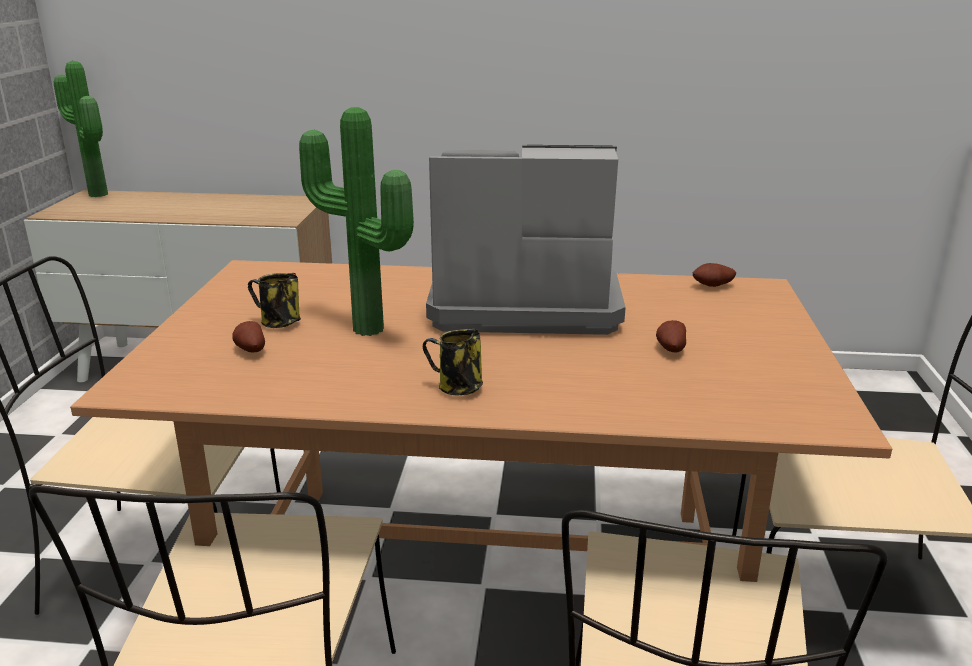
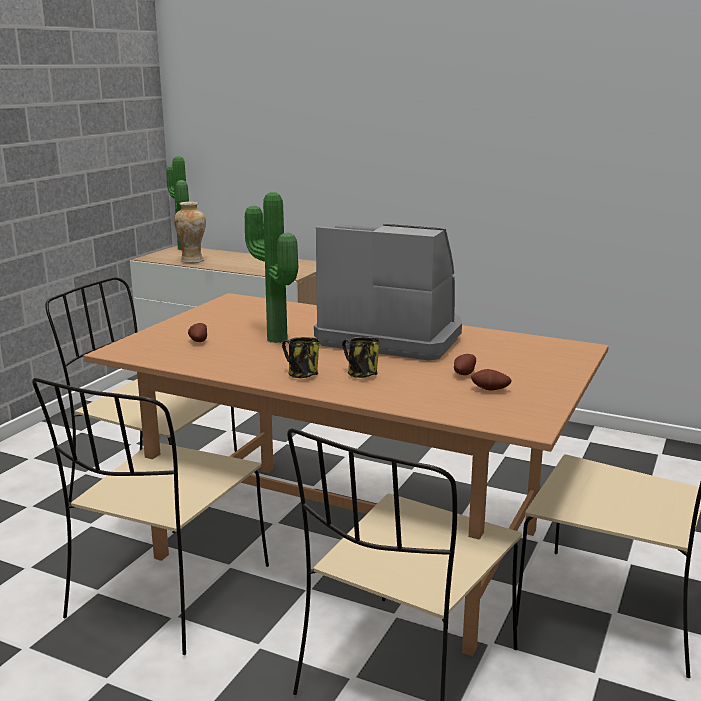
camera: 20 degrees right, 5 degrees down
mug [248,273,301,328] -> mug moved to [342,337,379,378]
potato [693,263,736,287] -> potato moved to [471,369,511,391]
none -> vase [174,202,206,263]

